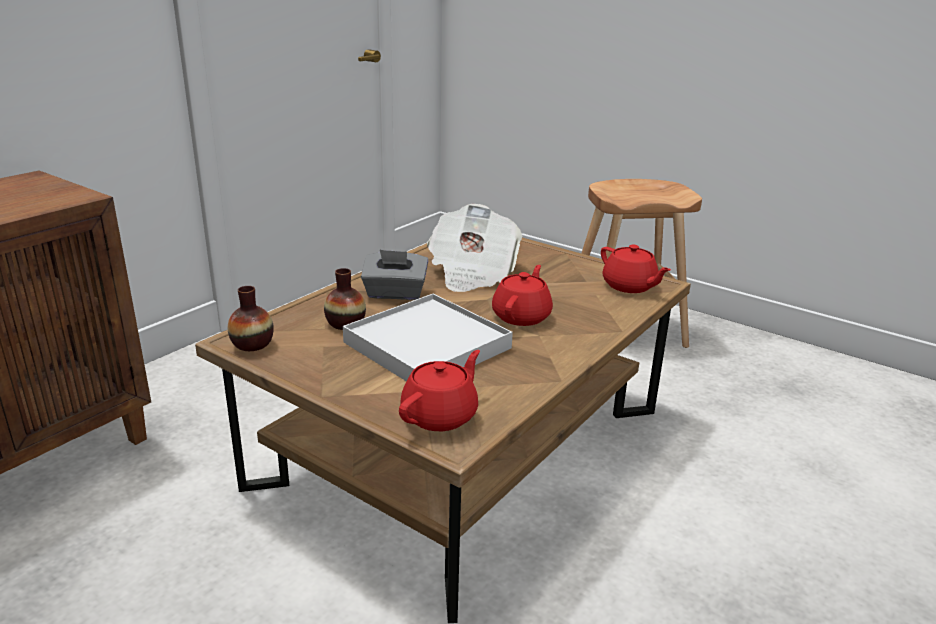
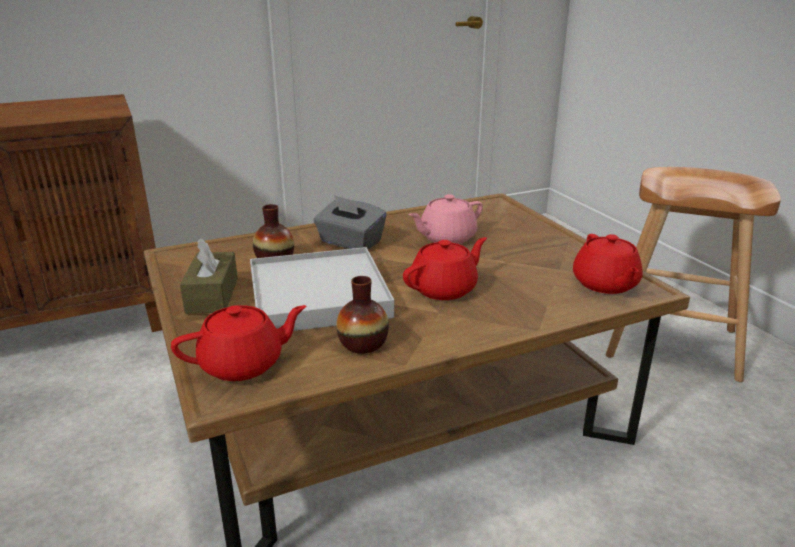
camera: 30 degrees right, 0 degrees up
vase [228,286,274,351] -> vase moved to [336,276,389,354]
newspaper [427,204,522,292] -> pink teapot [408,194,483,244]
none -> brown tissue box [180,238,238,314]

